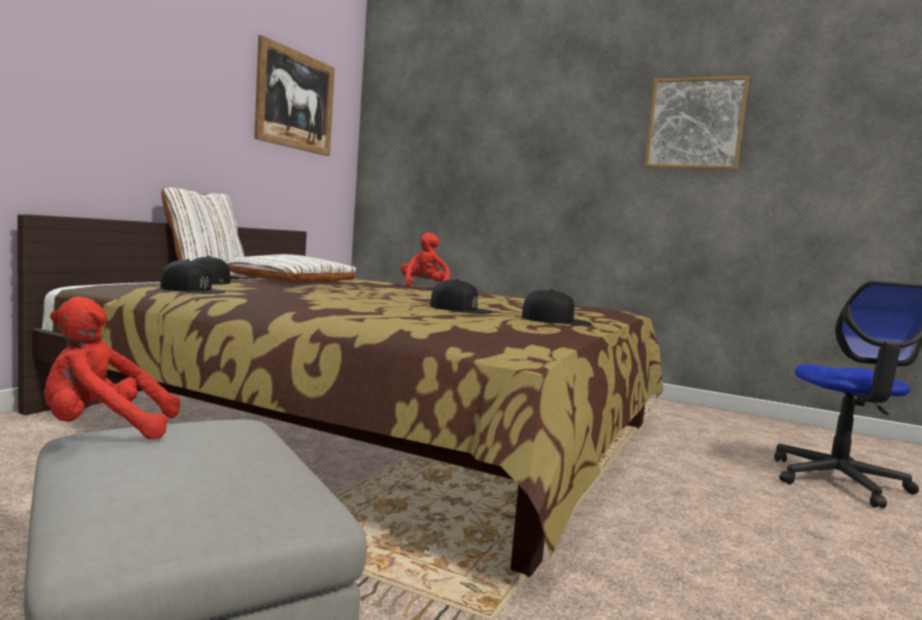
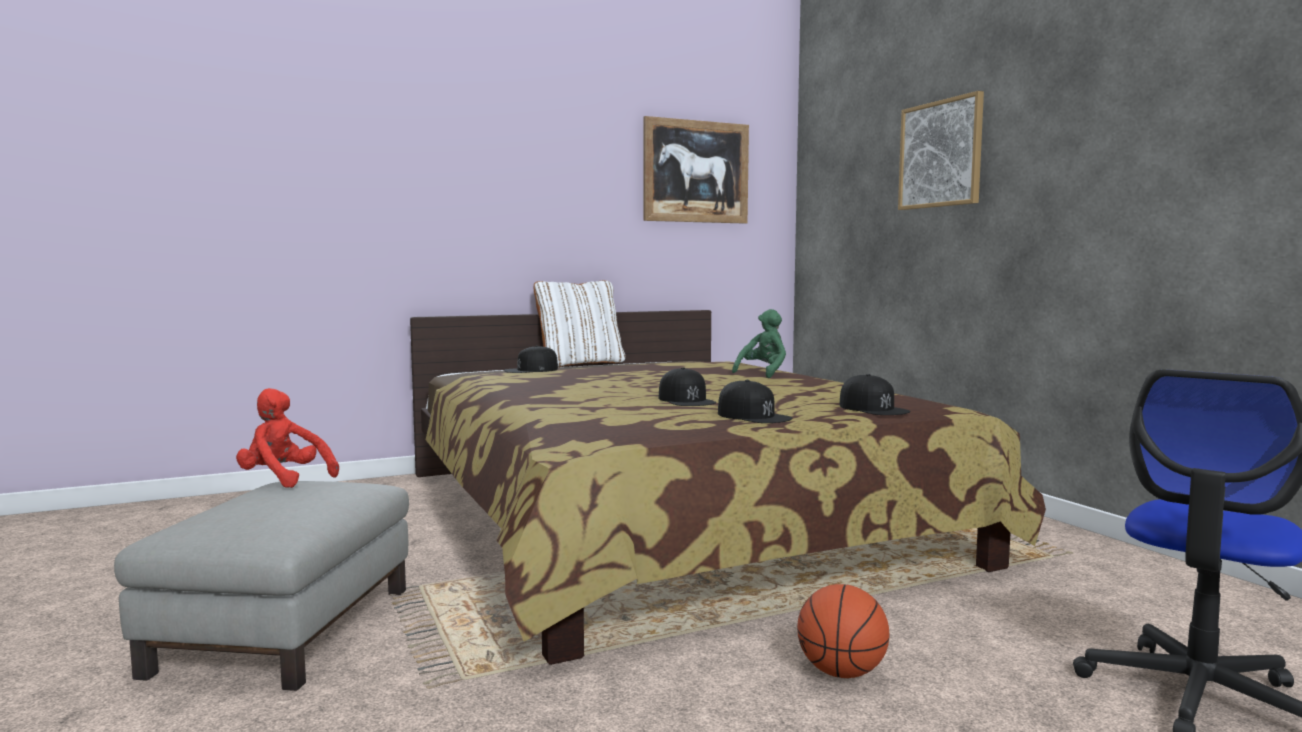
camera: 40 degrees right, 0 degrees up
black cap [160,259,226,294] -> black cap moved to [840,374,910,415]
white pillow [227,254,356,283] -> none
red plush toy [401,232,450,287] -> green plush toy [732,309,786,378]
picture [645,76,749,170] -> picture moved to [898,91,984,210]
none -> basketball [797,584,890,678]

